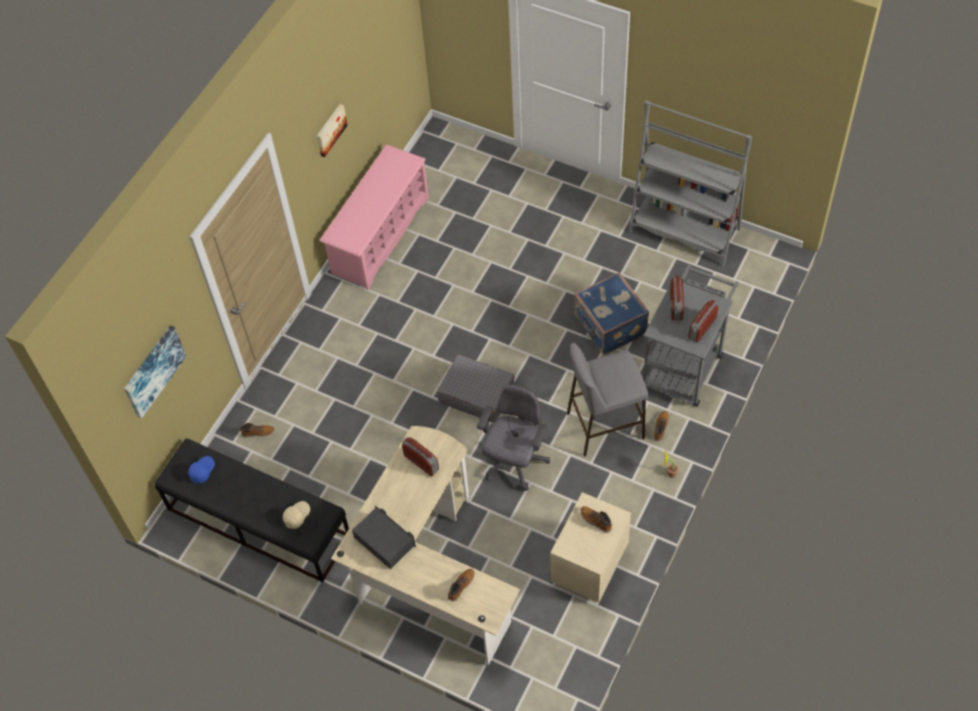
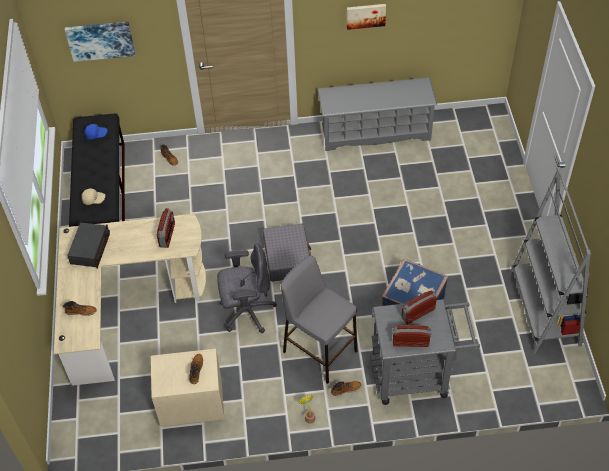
camera: 55 degrees right, 5 degrees down
pink shoe rack [320,144,429,290] -> grey shoe rack [318,78,437,151]

